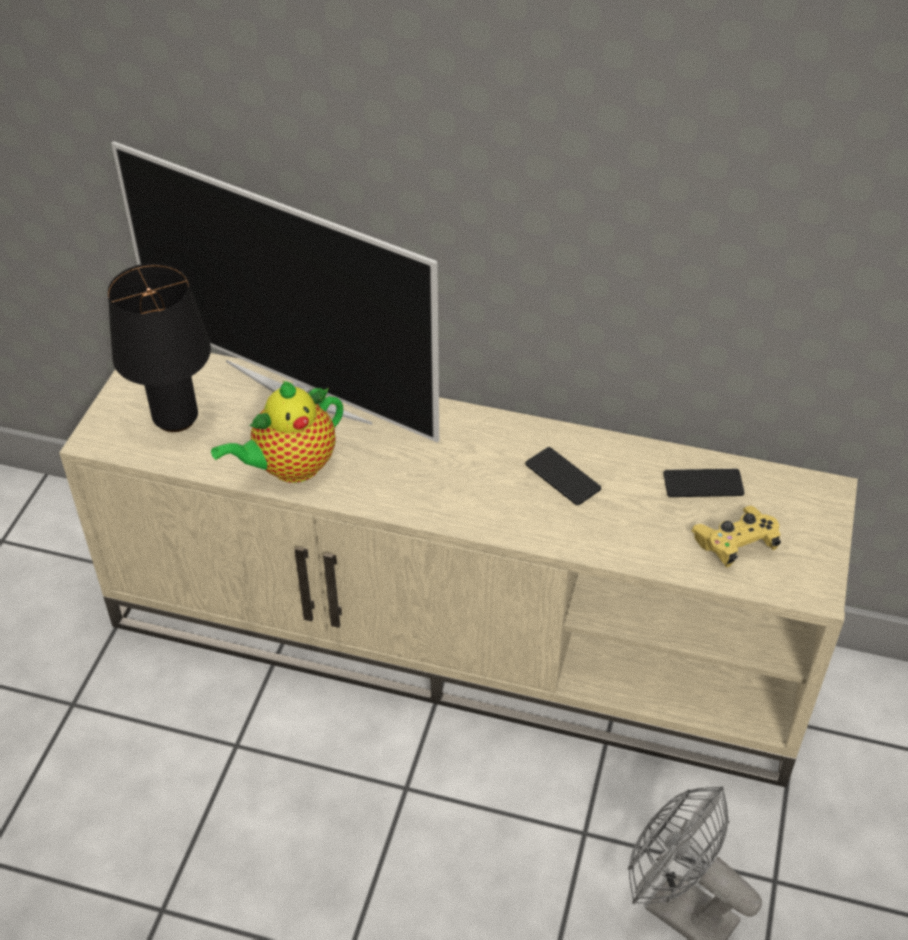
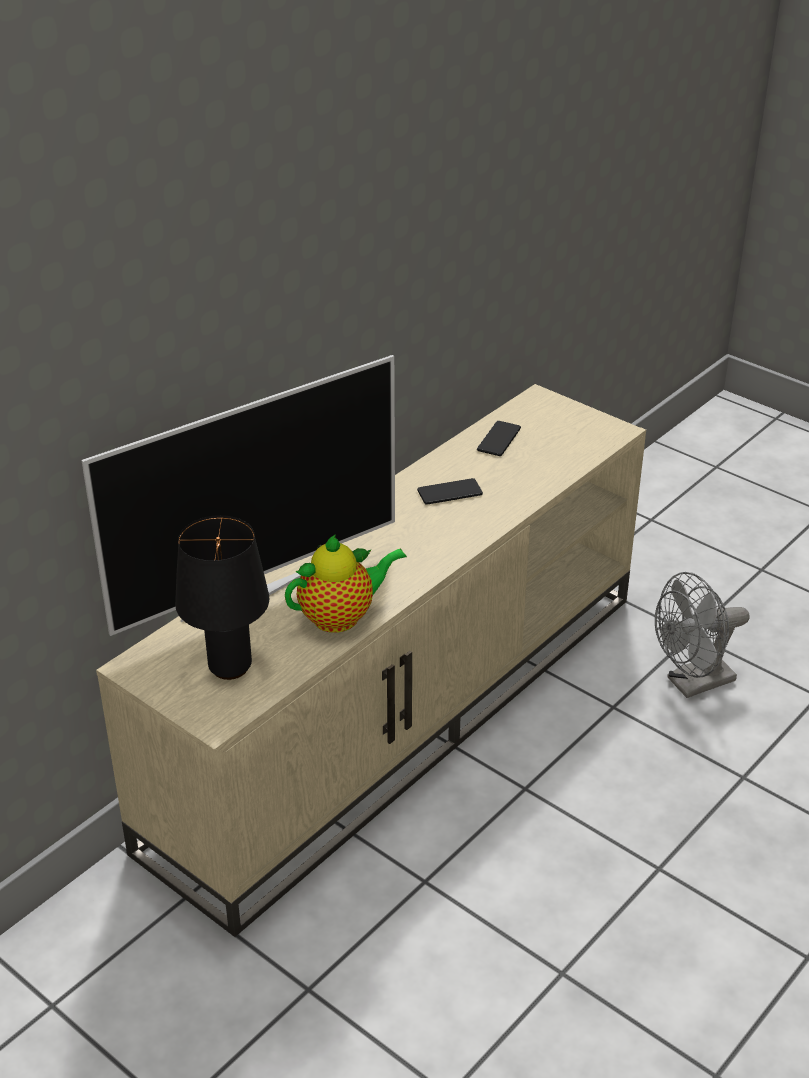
camera: 65 degrees left, 10 degrees down
teapot [211,381,343,483] -> teapot turned 105 degrees counterclockwise [285,534,407,633]
yellow game controller [692,506,781,567] -> none

